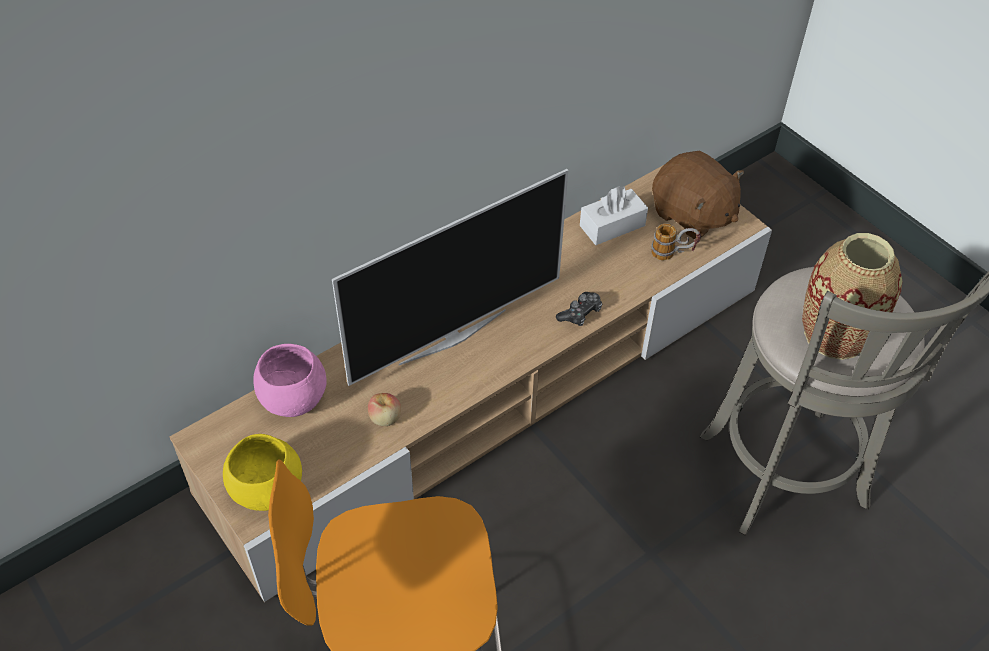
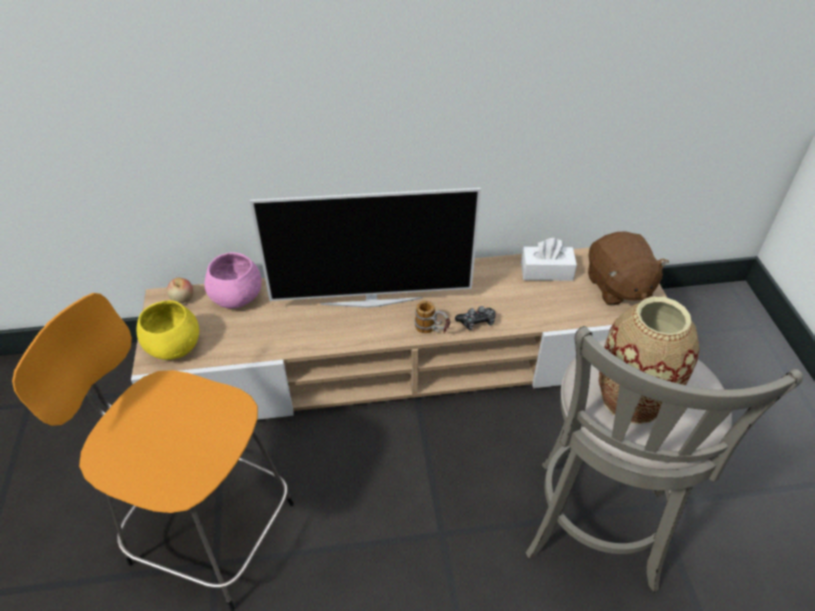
camera: 30 degrees right, 5 degrees down
apple [368,393,401,426] -> apple moved to [167,278,194,303]
mug [651,223,701,260] -> mug moved to [414,301,450,334]

